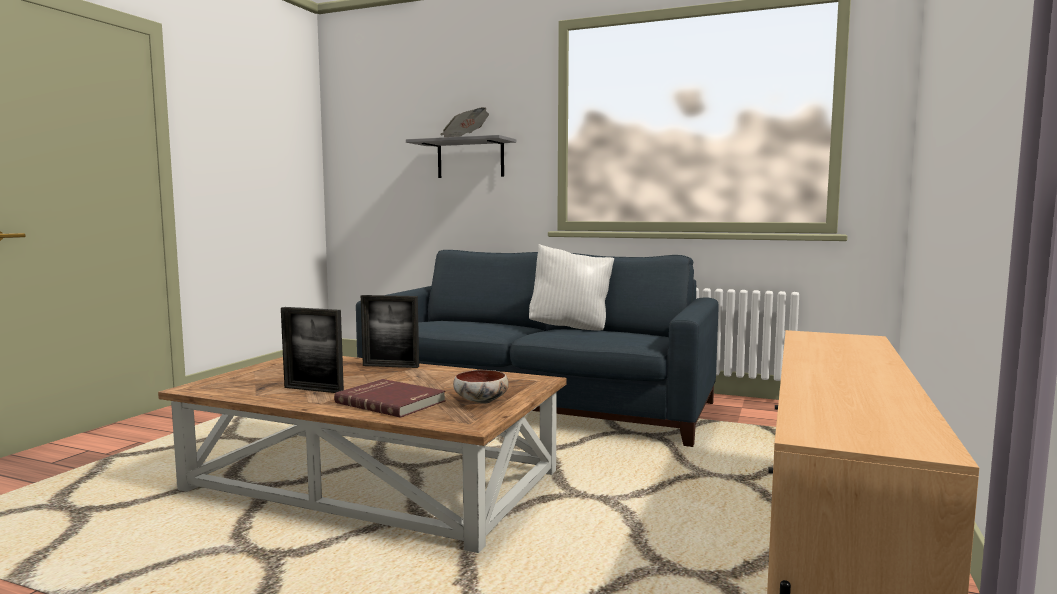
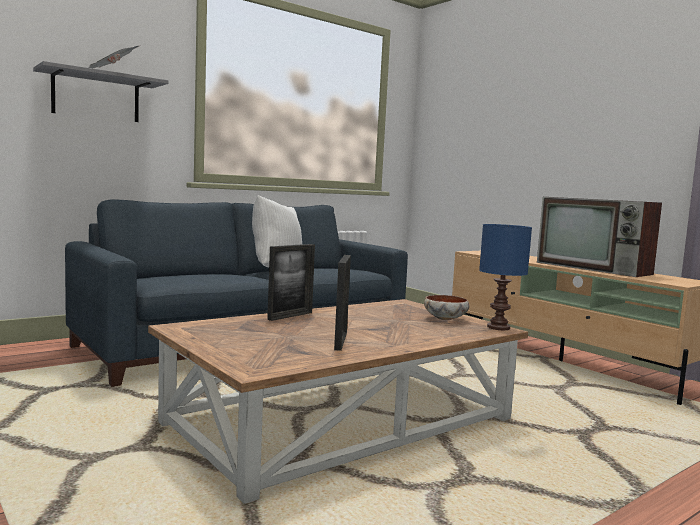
camera: 60 degrees left, 0 degrees up
picture frame [281,307,344,393] -> picture frame turned 45 degrees counterclockwise [334,255,351,351]
red book [334,379,446,418] -> none
none -> blue table lamp [479,224,532,330]
none -> television [537,197,662,277]

